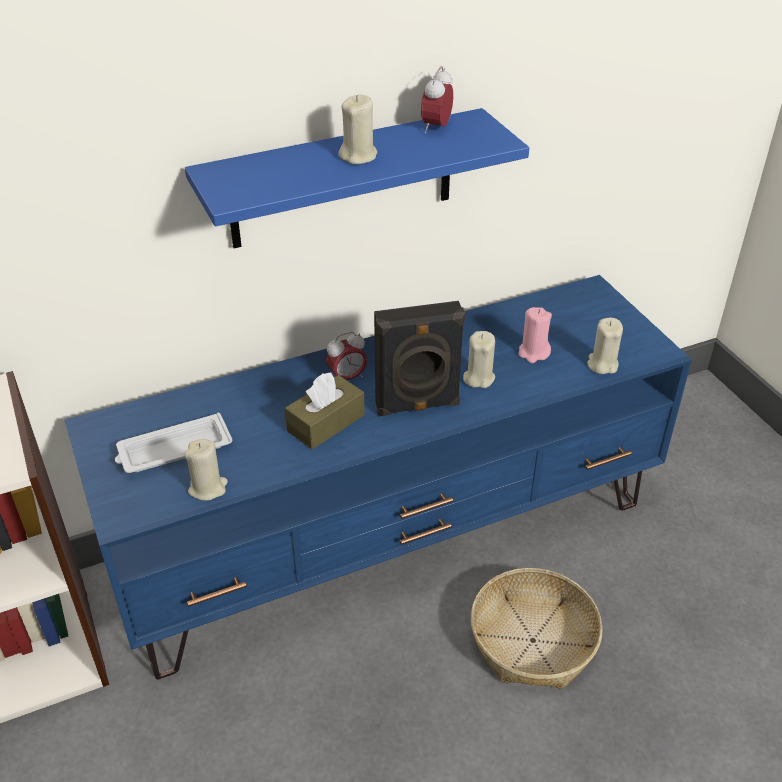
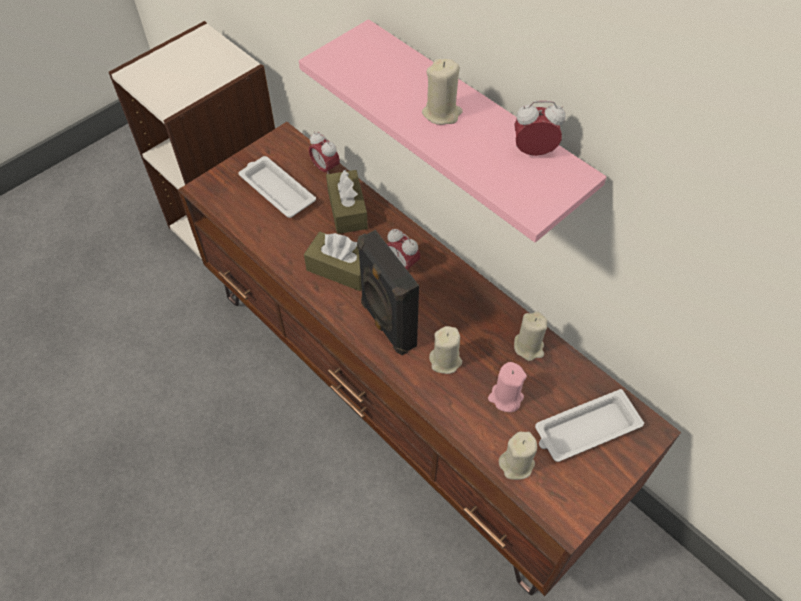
camera: 70 degrees right, 15 degrees up
blue tv stand [64,275,692,680] -> brown tv stand [178,122,681,596]
beige candle [184,439,228,501] -> beige candle moved to [514,311,547,361]
blue shelf [185,108,529,248] -> pink shelf [299,19,607,242]
basket [471,568,603,689] -> none
none -> alarm clock [309,132,340,174]
none -> brown tissue box [326,170,368,234]
none -> white tray [535,389,644,462]

